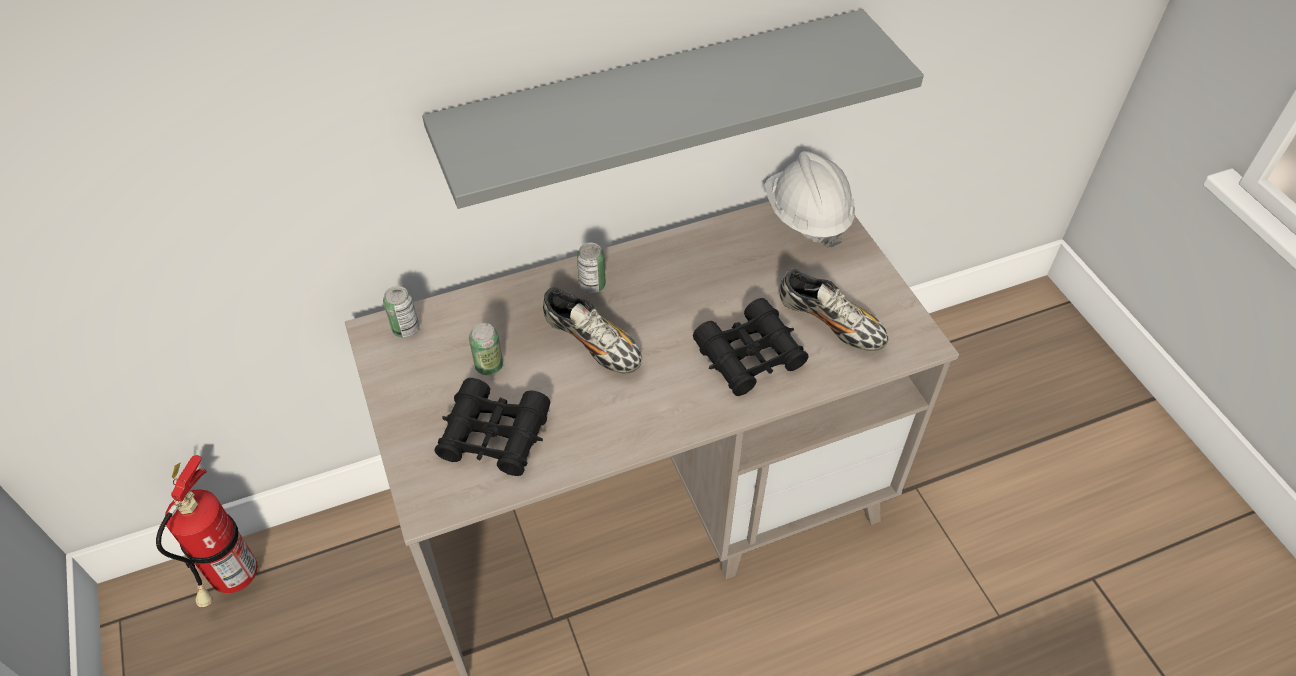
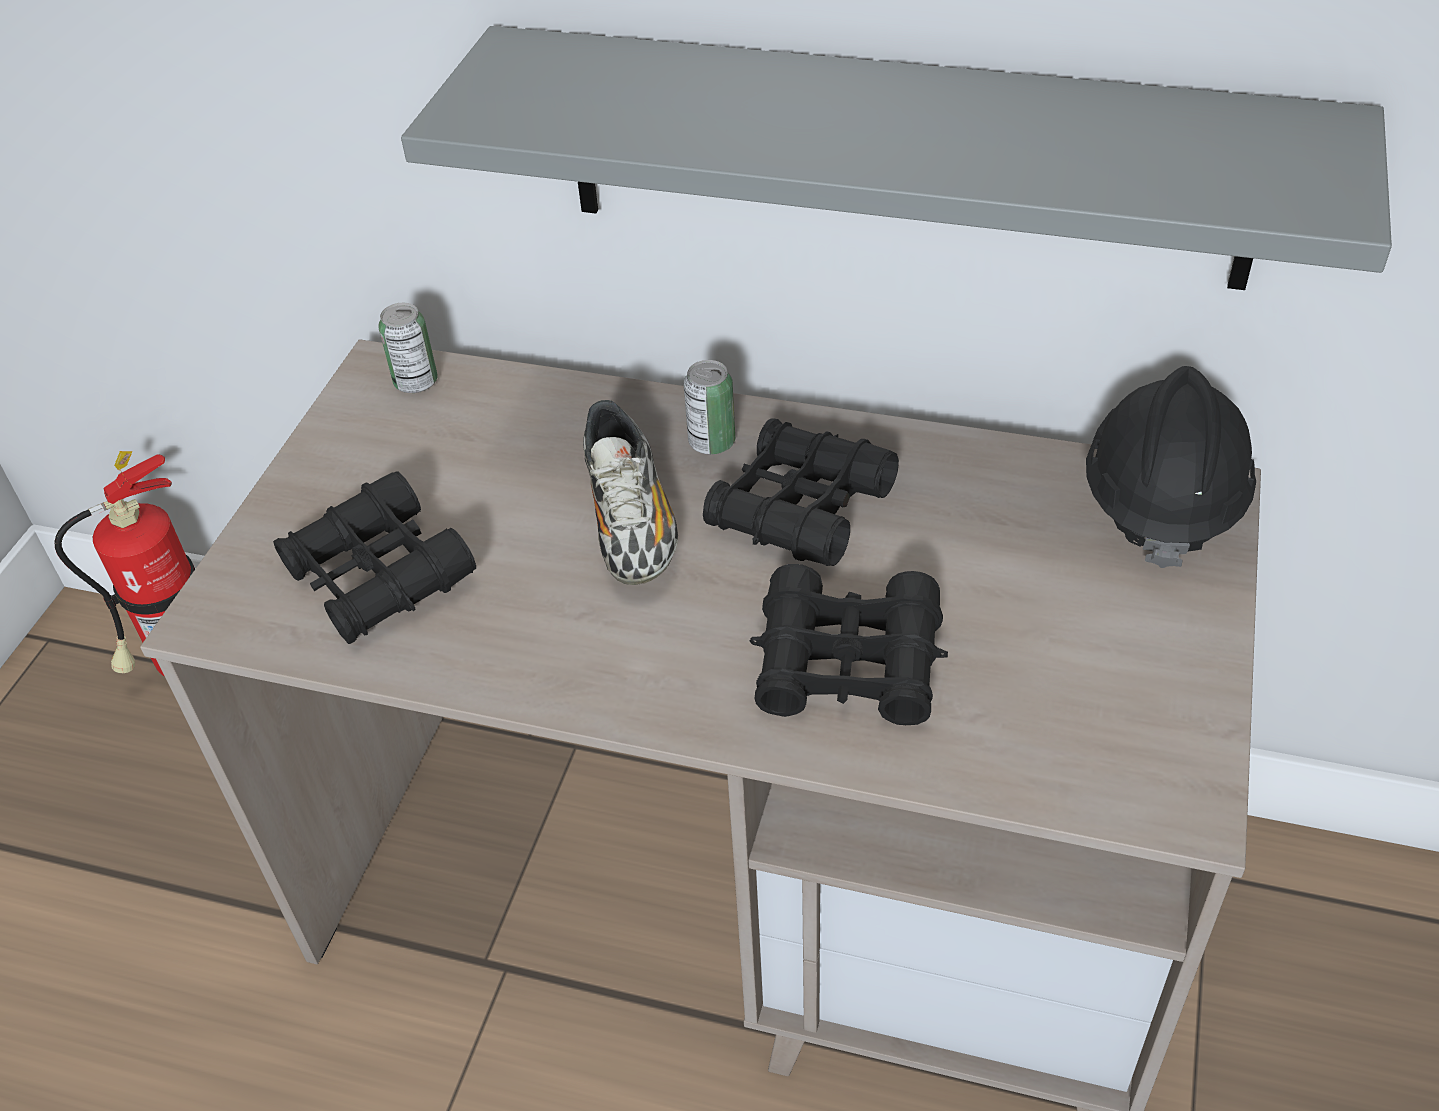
camera: 40 degrees right, 5 degrees down
can [469,323,503,375] -> none
white hard hat [764,151,855,248] -> black hard hat [1086,366,1256,568]
shoe [779,268,888,351] -> none
none -> black binoculars [703,418,899,566]

